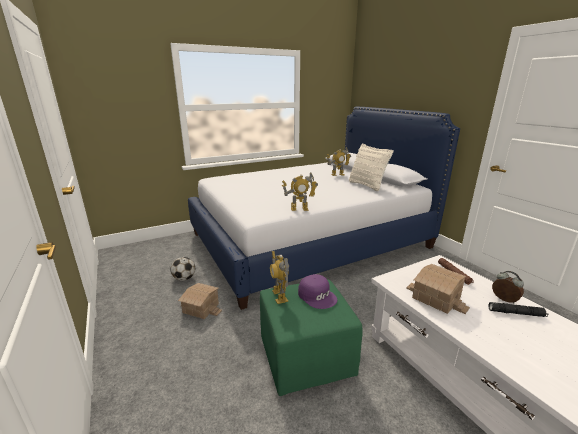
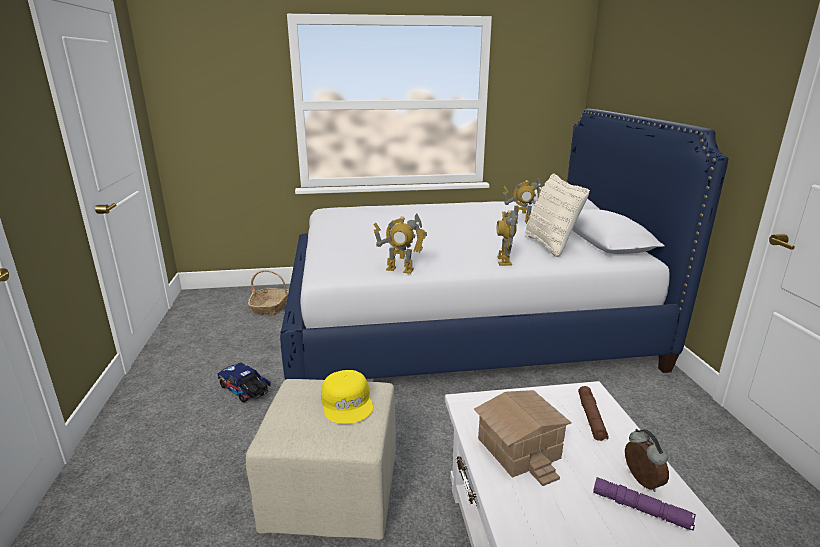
camera: 20 degrees right, 0 degrees up
football [171,257,195,281] -> none
toy house [178,283,222,319] -> toy truck [217,362,271,402]
green ottoman [260,279,363,396] -> beige ottoman [246,379,396,540]
toy robot [270,251,289,304] -> toy robot moved to [497,210,517,266]
purple cap [298,274,337,309] -> yellow cap [321,370,373,424]
black flashlight [489,302,548,317] -> purple flashlight [593,477,696,531]
none -> basket [248,270,289,315]

